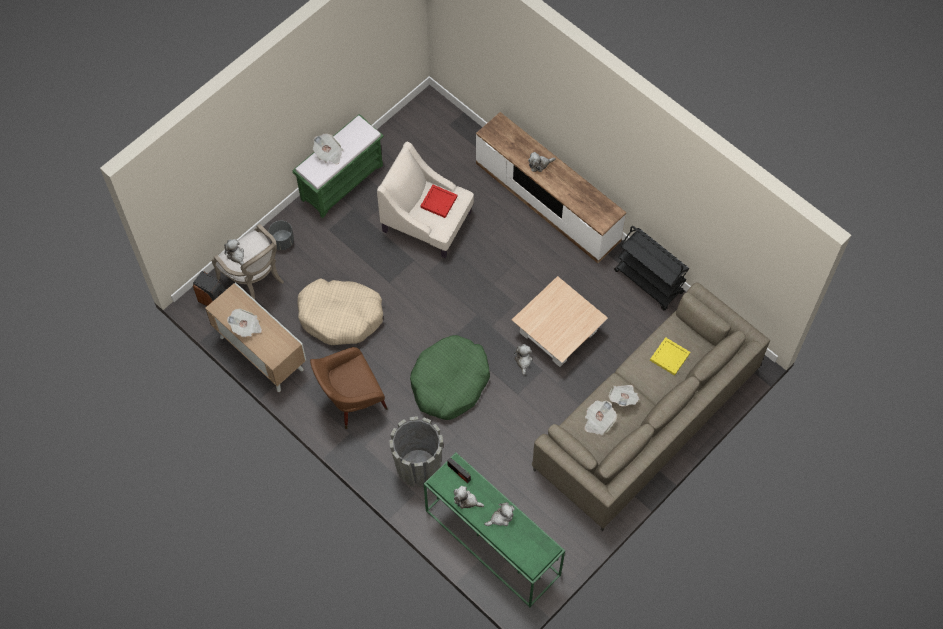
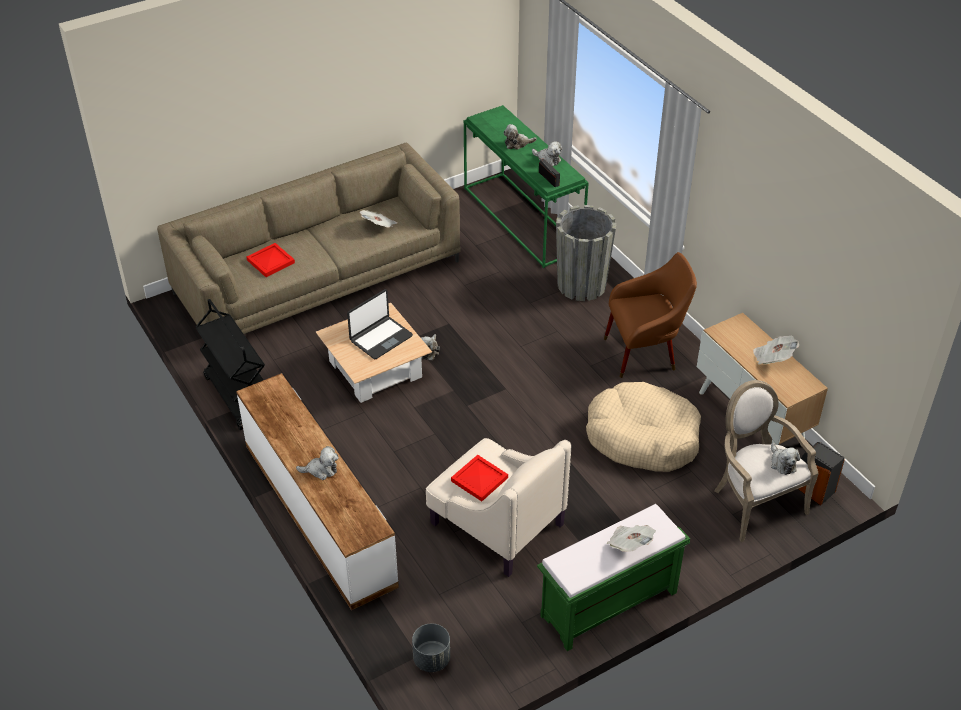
camera: 165 degrees left, 20 degrees down
grey planter [269,221,294,250] -> grey planter moved to [412,623,450,672]
green dog bed [410,335,490,420] -> none
newspaper [608,385,640,406] -> none
yellow tray [650,337,690,376] -> red tray [247,243,295,277]
none -> laptop [347,289,413,359]

